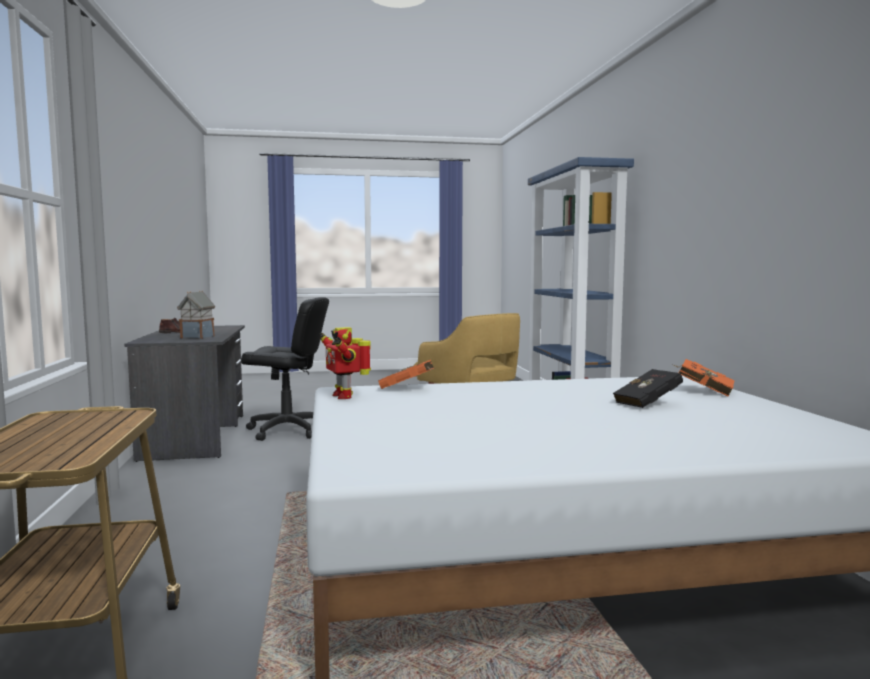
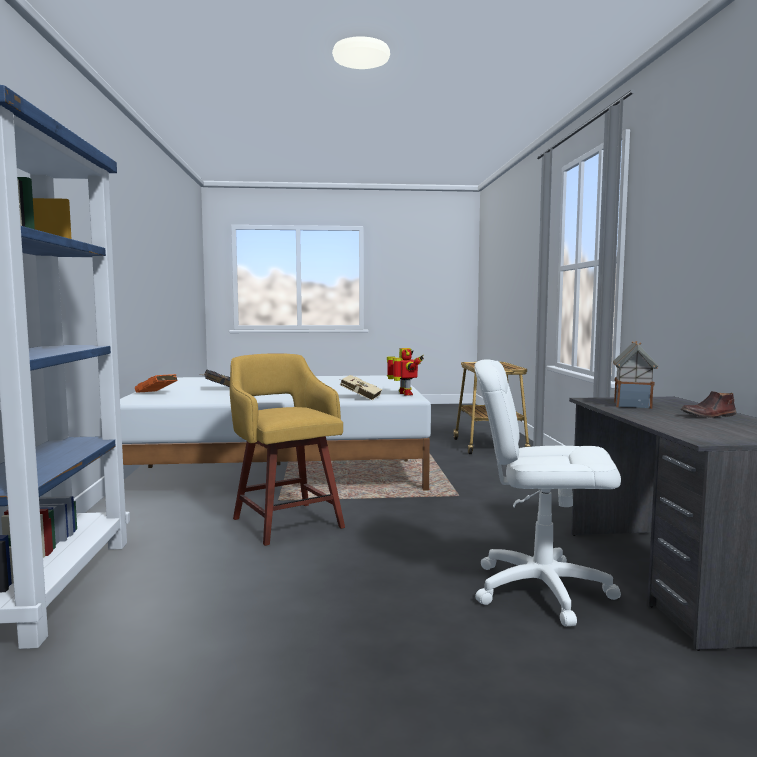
camera: 175 degrees left, 0 degrees up
black office chair [241,297,329,441] -> white office chair [474,359,621,626]
orange book [378,360,435,389] -> beige book [340,375,382,400]

